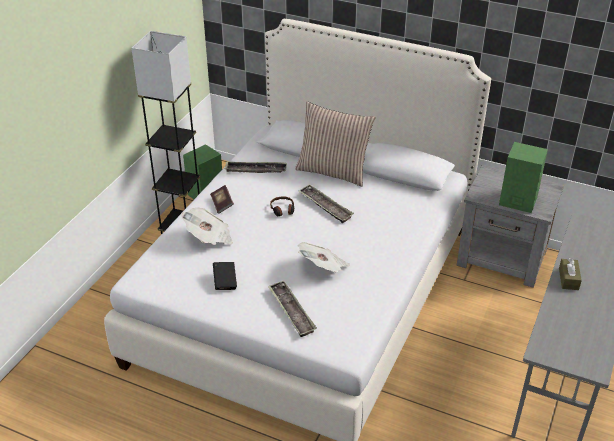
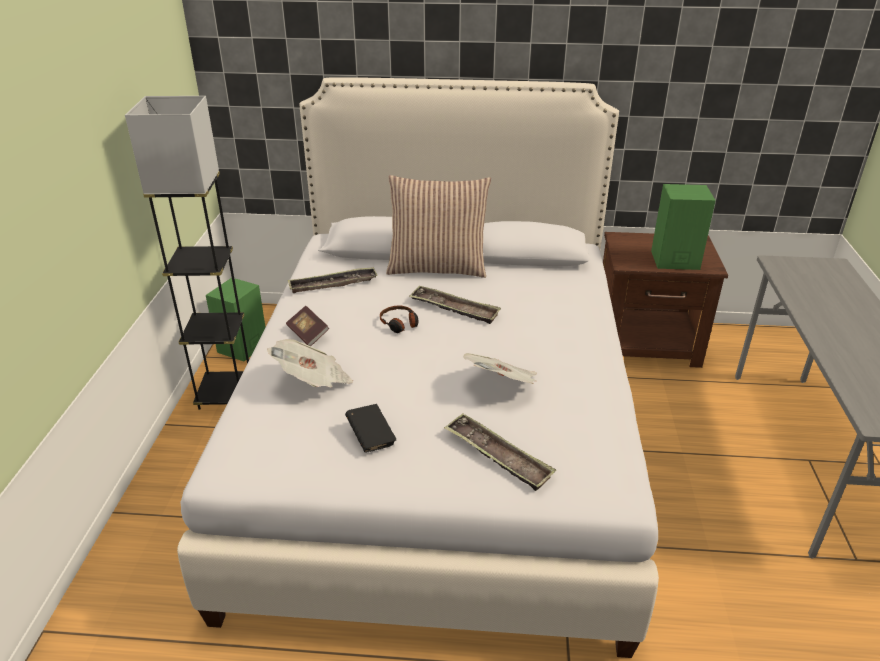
camera: 20 degrees left, 5 degrees down
grey nightstand [456,165,564,288] -> brown nightstand [603,232,728,368]
brown tissue box [559,258,582,290] -> none

